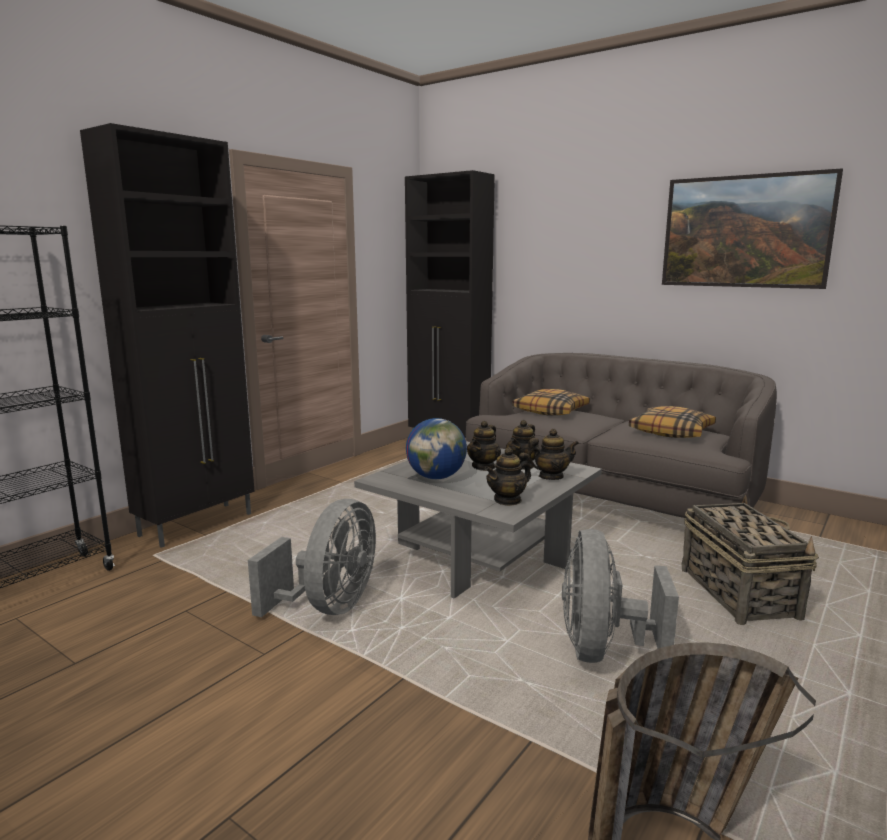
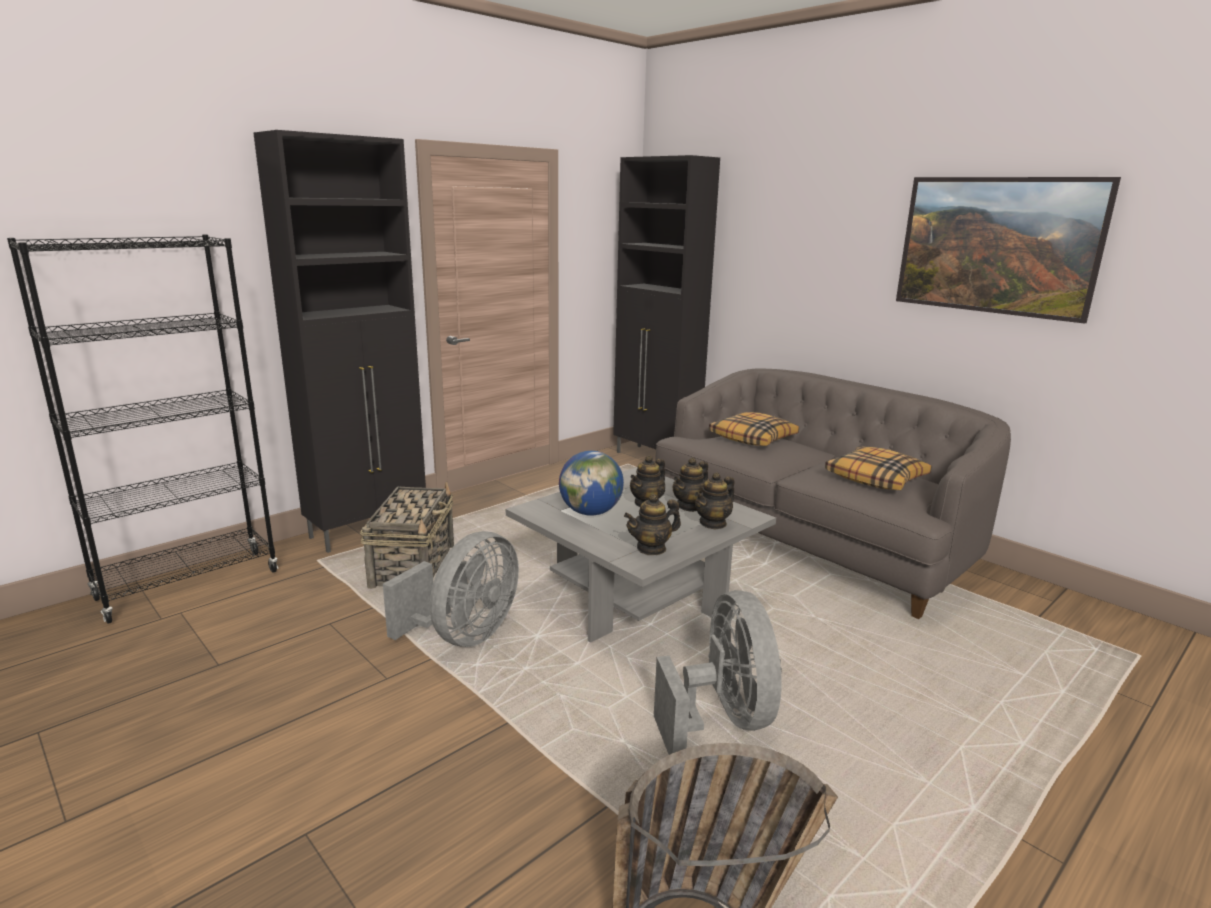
camera: 10 degrees right, 5 degrees up
teapot [527,429,579,480] -> teapot turned 135 degrees clockwise [695,472,735,529]
grey fan [562,529,679,663] -> grey fan turned 150 degrees clockwise [654,590,782,755]
basket [681,495,819,625] -> basket moved to [360,482,454,589]

